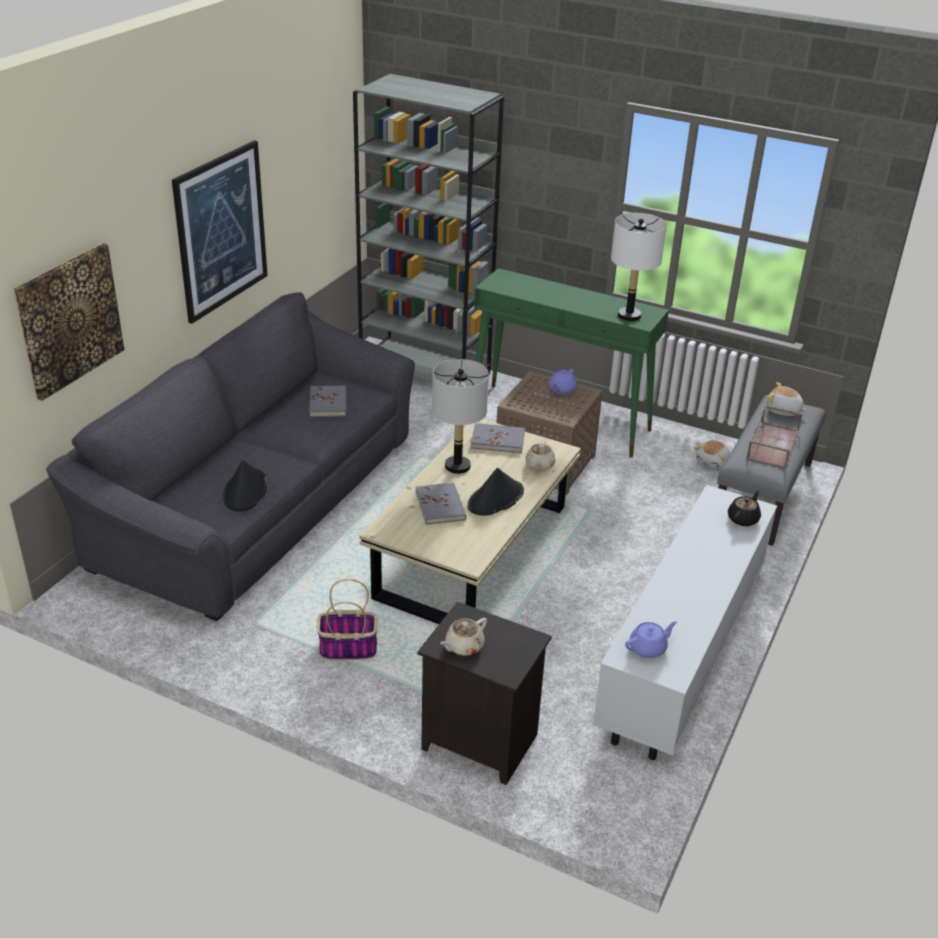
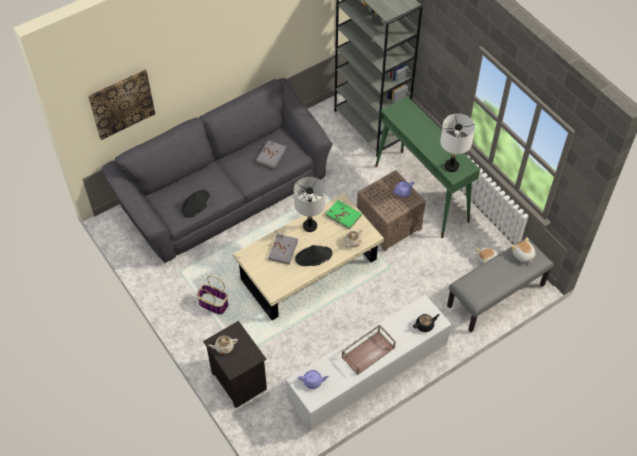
camera: 30 degrees right, 20 degrees up
picture [172,140,268,324] -> none
grey book [471,423,525,453] -> green book [326,200,362,230]
brown tray [746,405,802,469] -> brown tray moved to [342,324,396,375]

